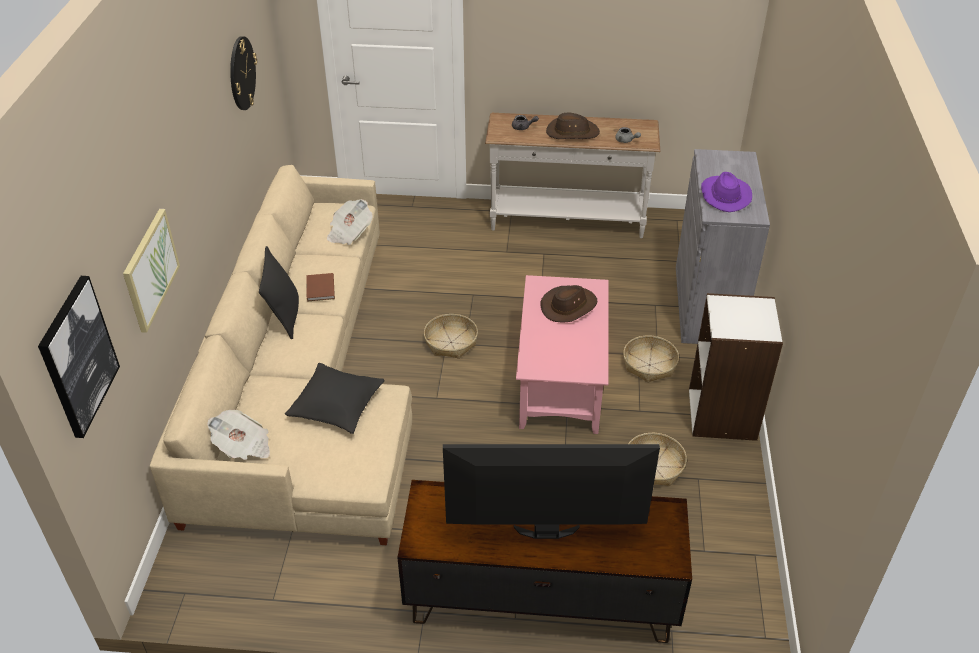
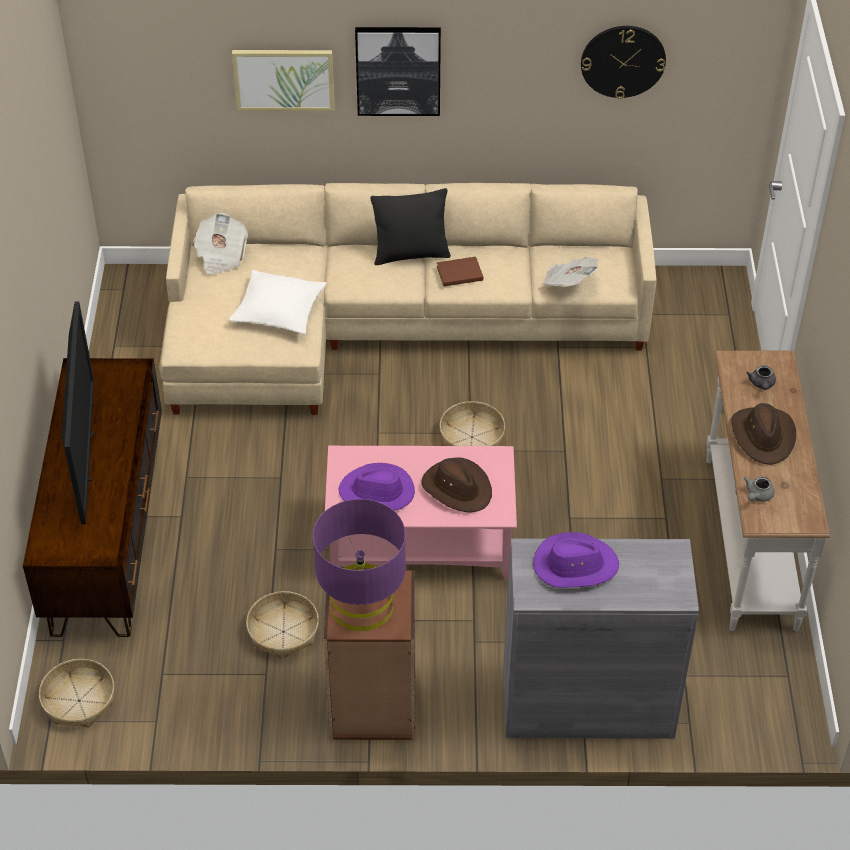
camera: 85 degrees right, 5 degrees up
picture [38,276,120,438] -> picture moved to [355,27,441,116]
black pillow [285,363,385,434] -> white pillow [229,270,327,335]
basket [623,335,679,383] -> basket moved to [39,659,114,728]
white bookcase [689,293,783,441] -> brown bookcase [324,570,415,740]
none -> purple table lamp [313,499,406,631]
none -> purple hat [338,463,415,510]

